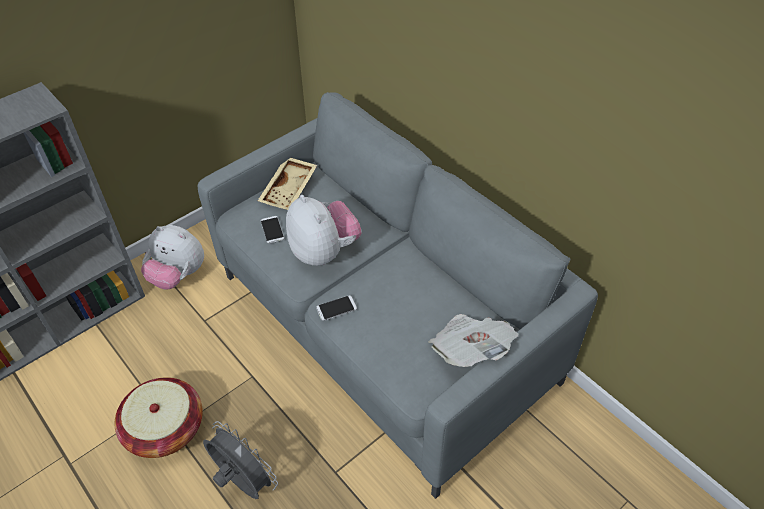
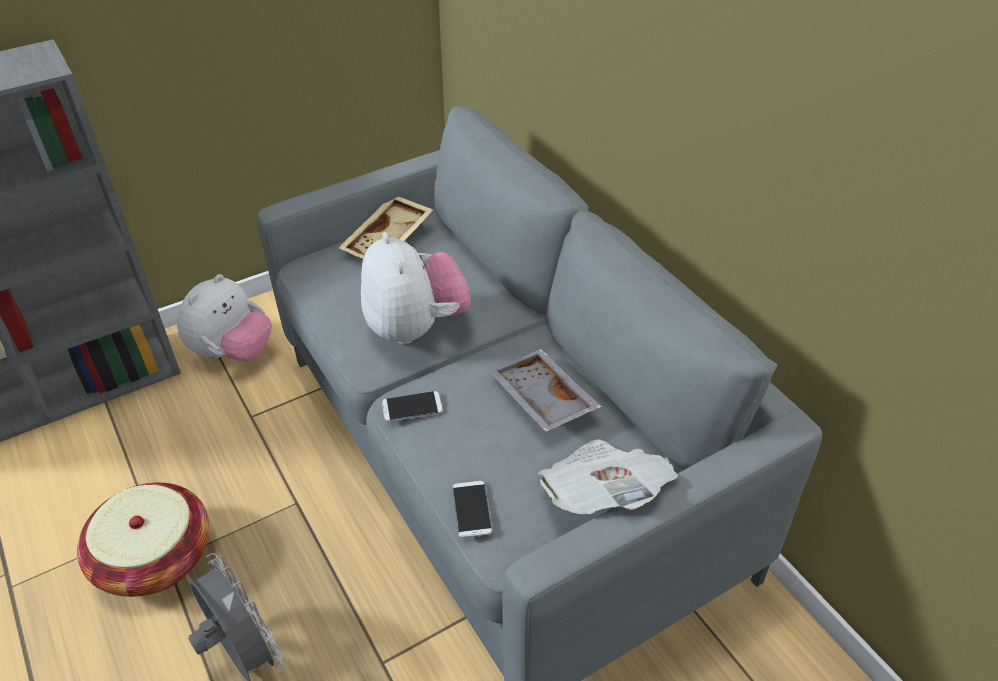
camera: 10 degrees right, 5 degrees down
plush toy [141,225,204,290] -> plush toy turned 90 degrees counterclockwise [177,274,272,361]
phone [261,216,284,244] -> phone moved to [453,481,492,538]
none -> grey tray [488,349,602,432]

